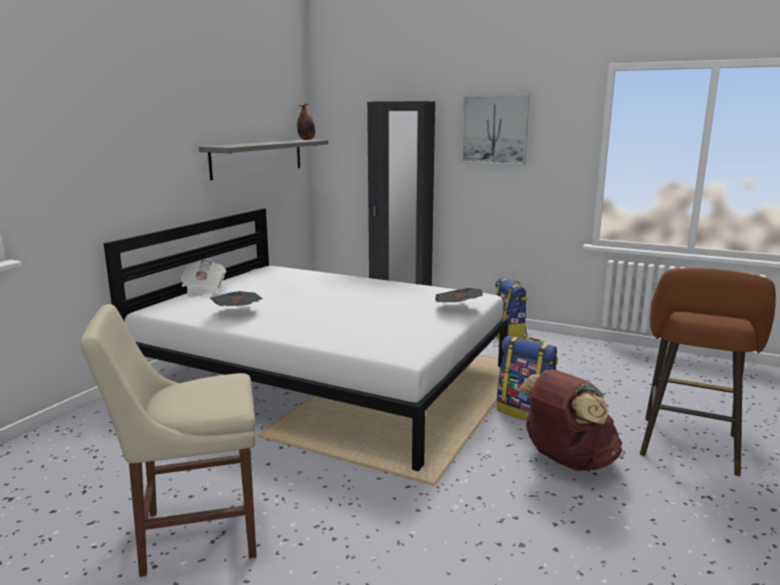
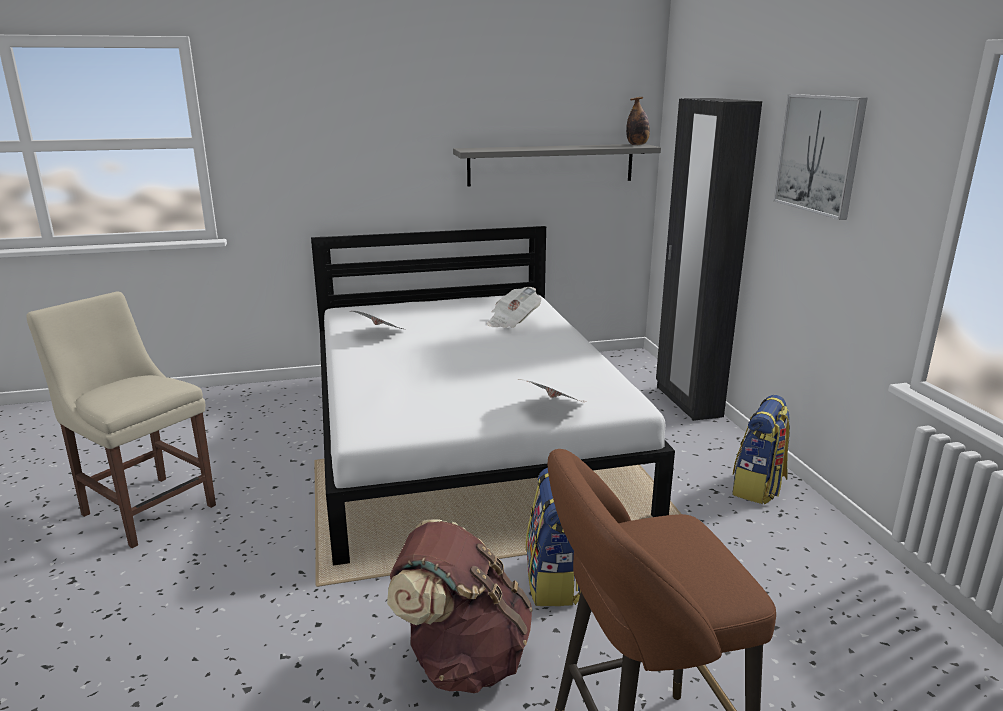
camera: 50 degrees right, 5 degrees up
newspaper [180,259,226,297] -> newspaper moved to [487,287,541,328]

